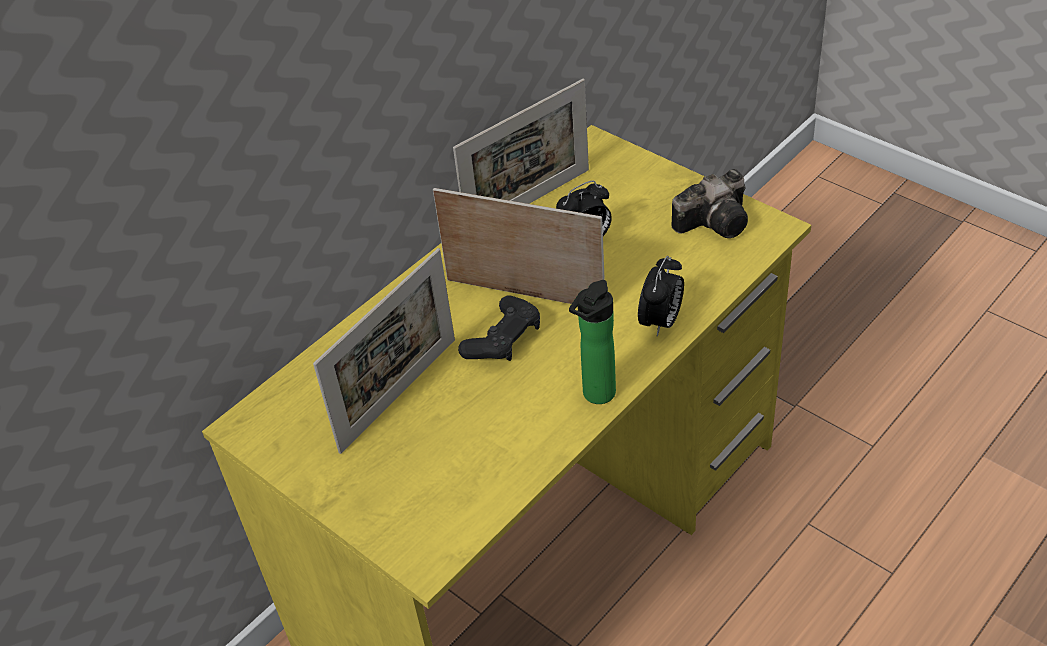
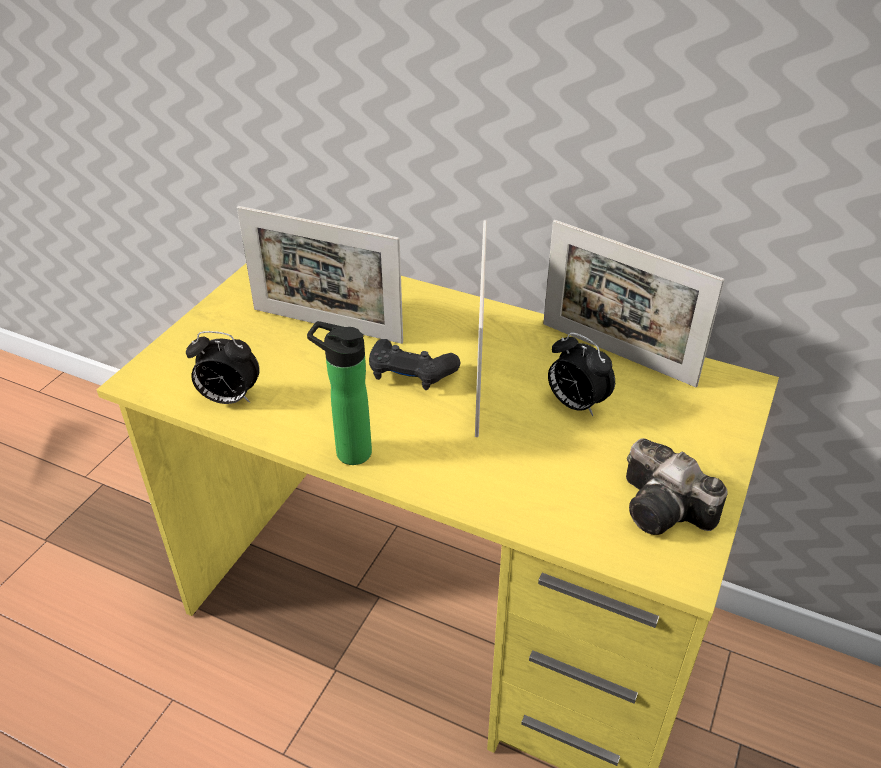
camera: 70 degrees right, 5 degrees down
alarm clock [638,256,684,337] -> alarm clock moved to [186,331,260,404]

